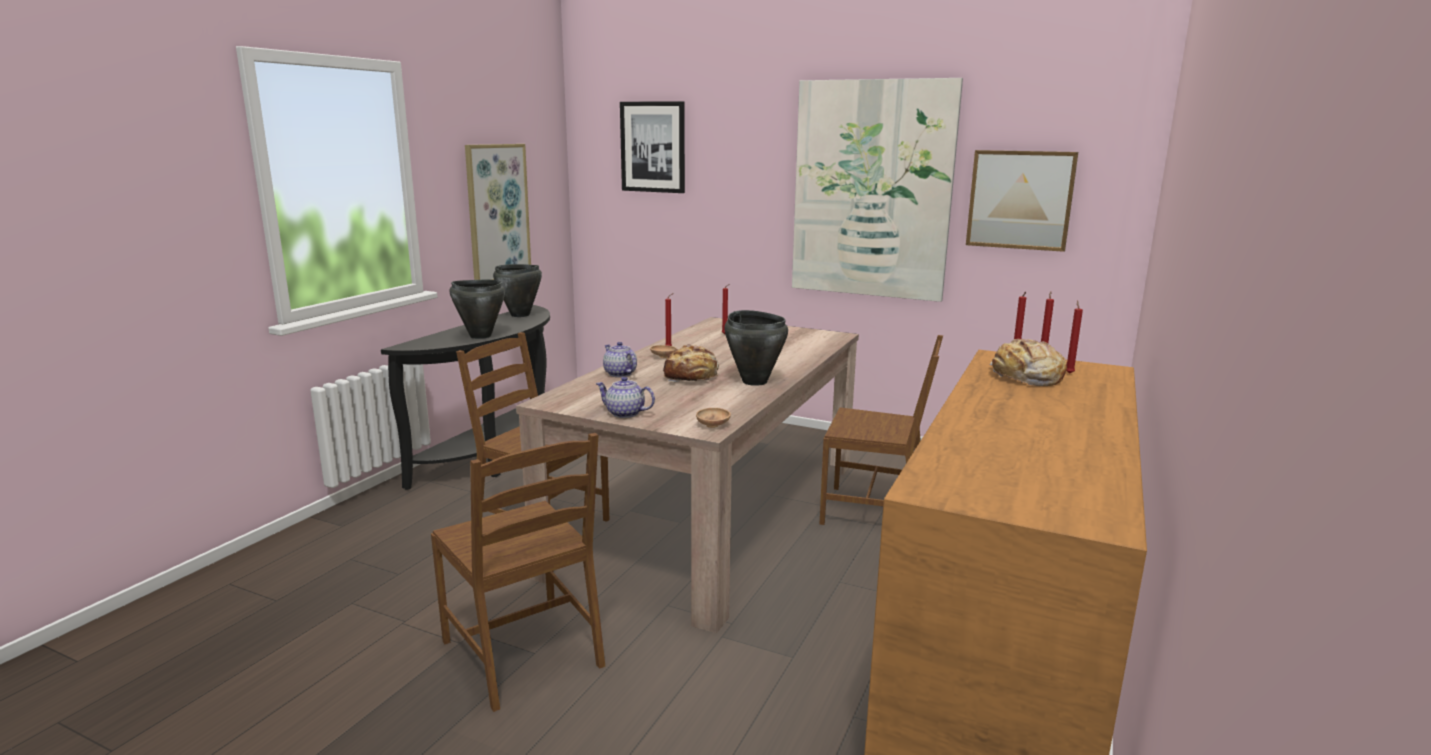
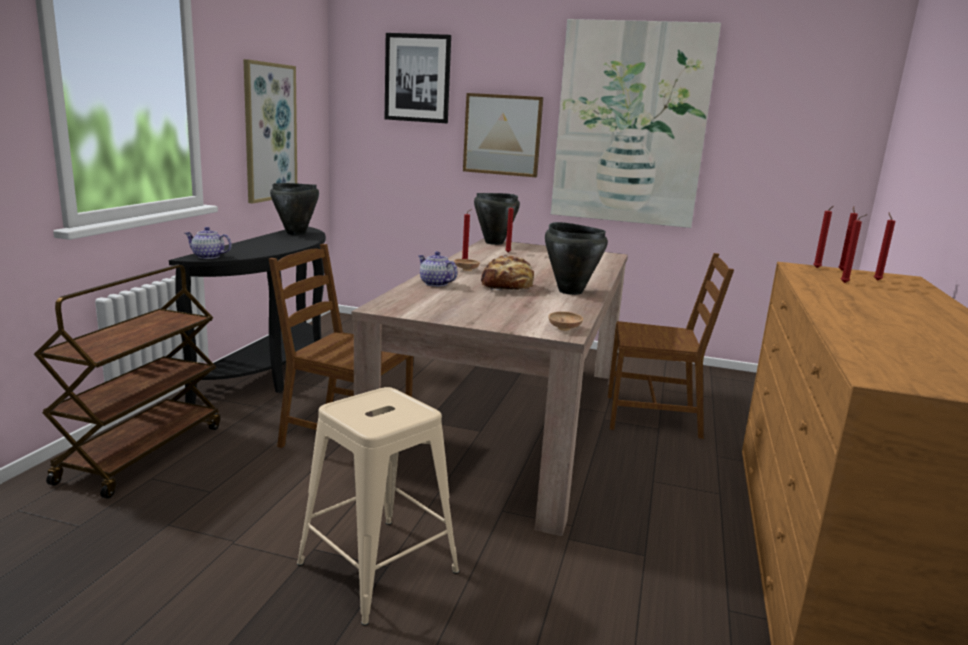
camera: 10 degrees left, 0 degrees up
brown chair [431,433,605,712] -> beige stool [297,387,459,625]
black cooking pot [450,280,505,339] -> black cooking pot moved to [474,193,520,245]
teapot [596,377,655,418] -> teapot moved to [185,227,232,259]
picture [966,150,1078,252] -> picture moved to [463,93,543,177]
bread [990,339,1067,386] -> red candle [841,214,867,283]
none -> brown cart [34,265,221,499]

